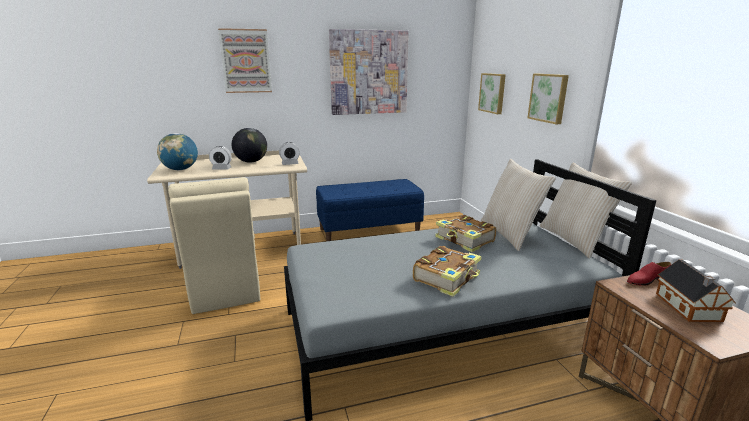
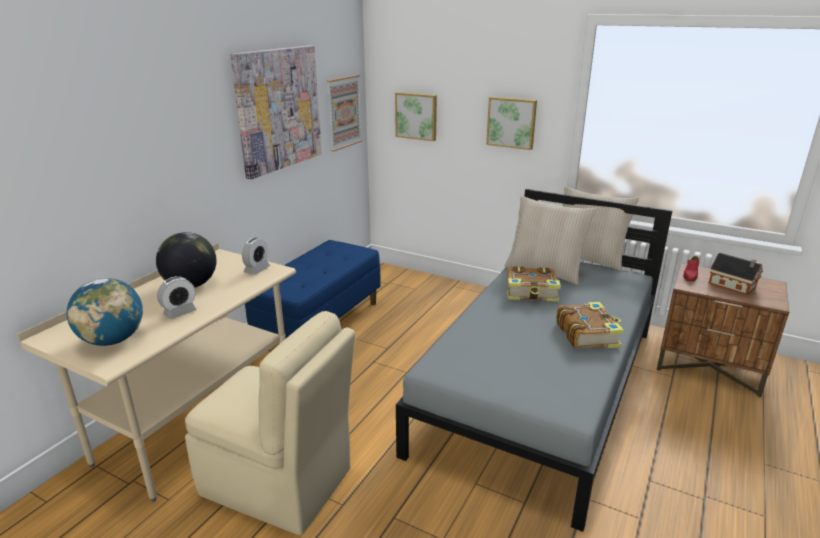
camera: 45 degrees left, 5 degrees up
picture [218,28,272,93] -> picture moved to [327,75,362,151]

